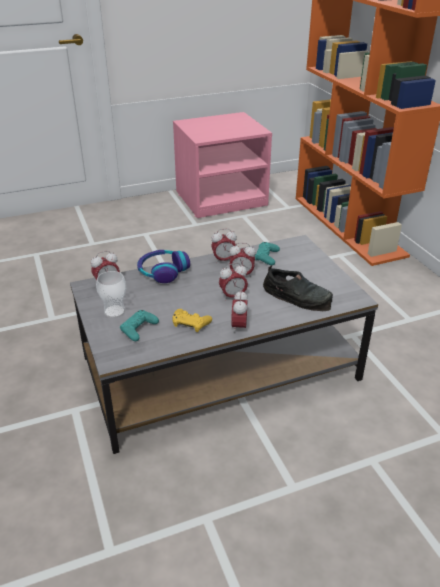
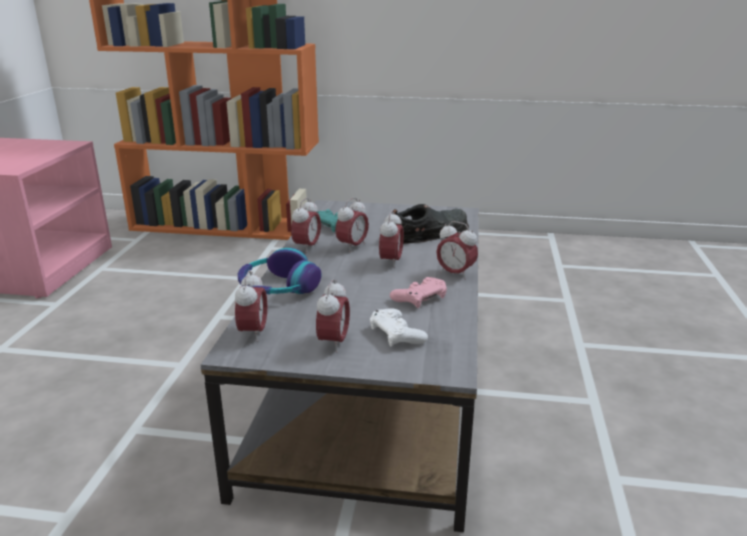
camera: 60 degrees left, 10 degrees down
cup [96,271,126,318] -> alarm clock [316,279,350,353]
turquoise game controller [120,310,159,341] -> white game controller [370,308,428,347]
yellow game controller [172,309,212,332] -> pink game controller [390,277,447,308]

